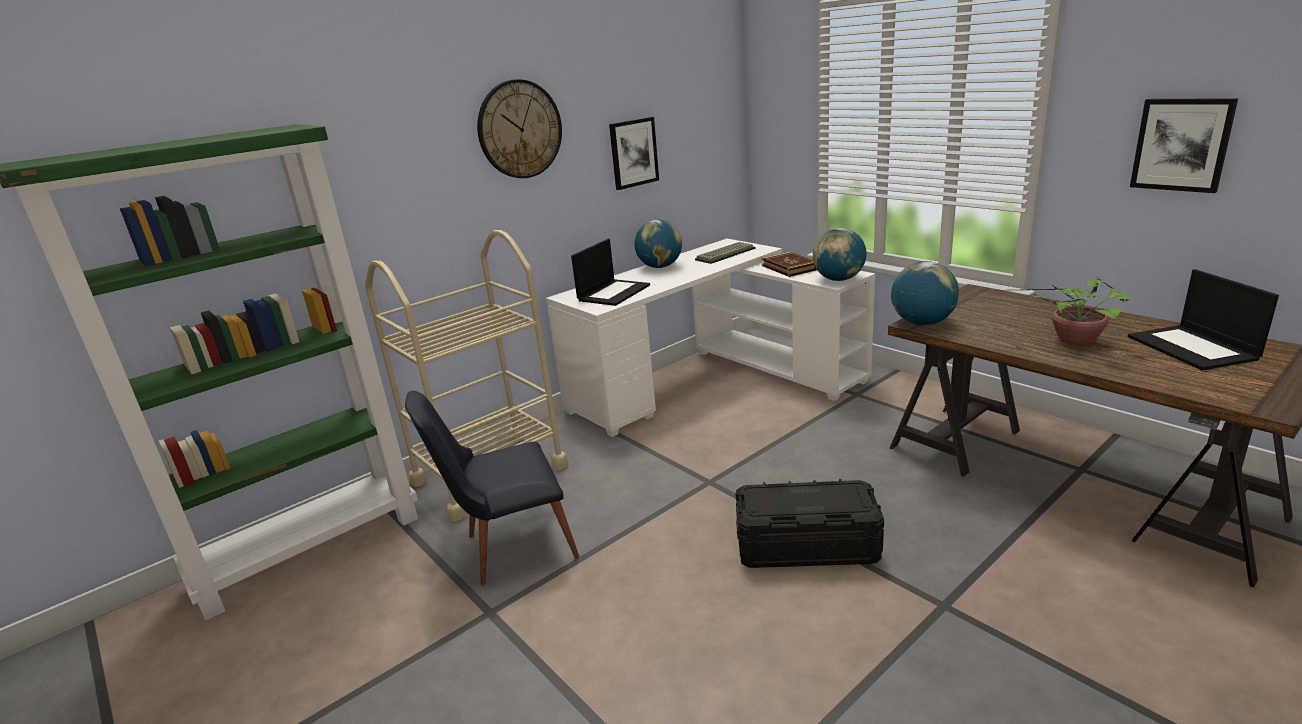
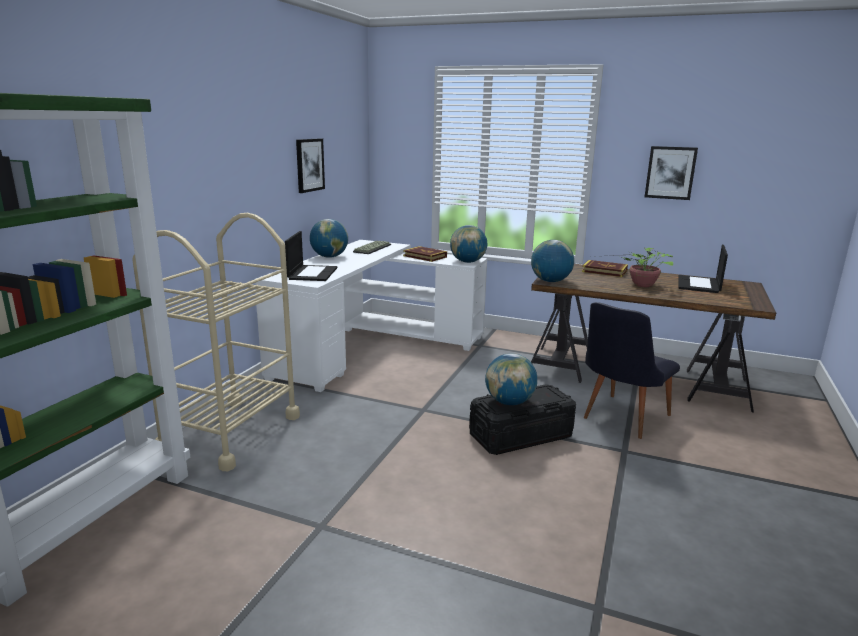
camera: 30 degrees left, 5 degrees down
black chair [405,391,579,585] -> black chair moved to [584,302,680,439]
wall clock [477,79,562,178] -> none
laptop [1128,269,1279,371] -> laptop turned 60 degrees clockwise [678,245,728,293]
none -> globe [485,353,537,405]
none -> book [582,260,628,277]

